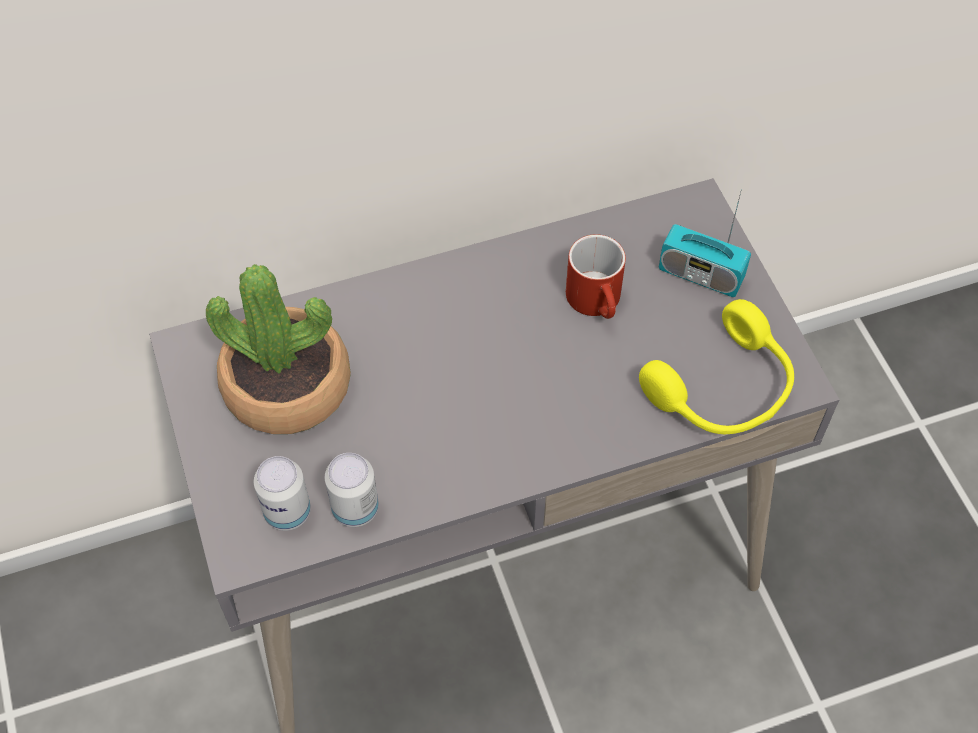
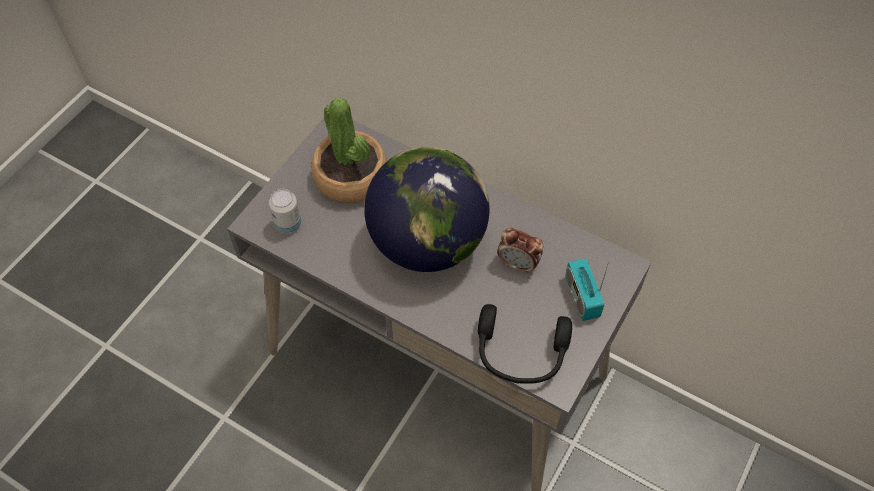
camera: 50 degrees right, 0 degrees up
can [325,453,379,527] -> none
red mug [566,234,626,319] -> alarm clock [497,228,544,274]
yellow headphones [639,299,794,434] -> black headphones [478,304,572,384]
none -> globe [364,147,490,272]

